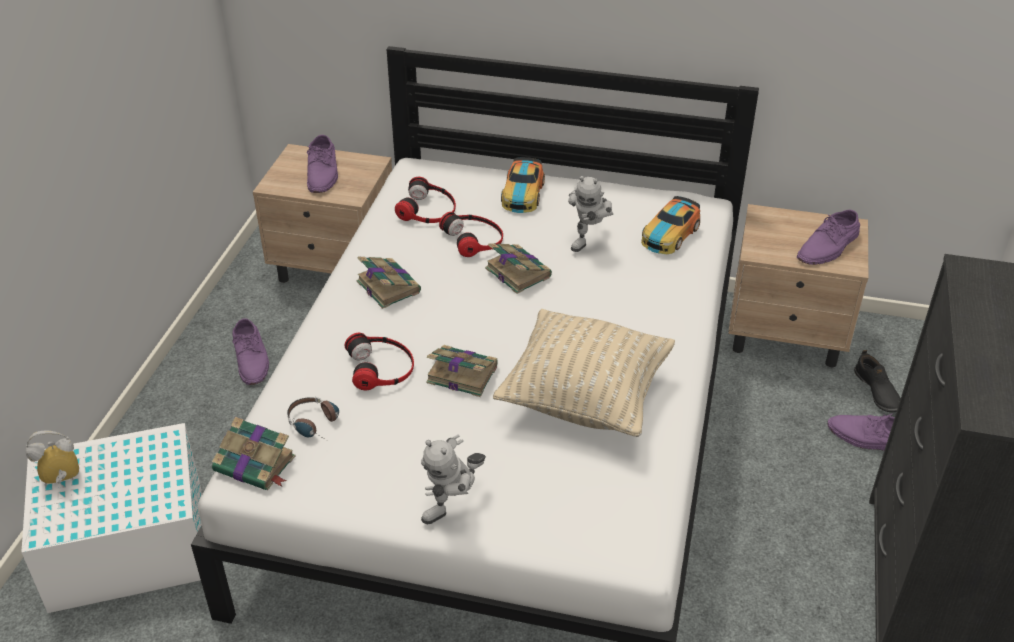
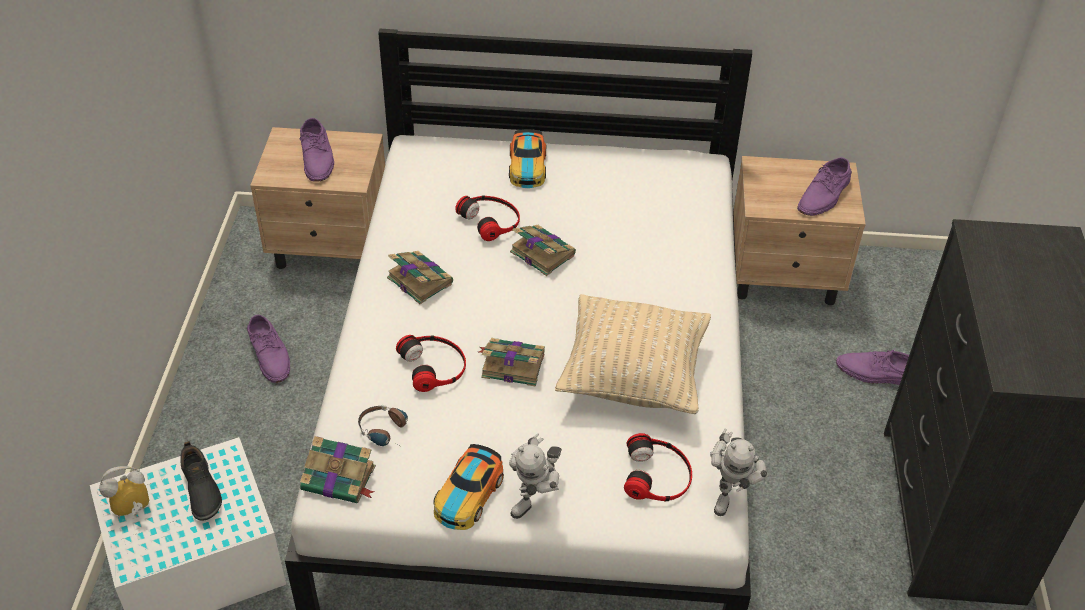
camera: 10 degrees left, 5 degrees up
headphones [395,177,456,223] -> headphones moved to [624,433,692,501]
toy robot [568,176,613,252] -> toy robot moved to [710,428,769,516]
toy car [641,196,700,254] -> toy car moved to [433,444,504,530]
black shoe [854,350,901,412] -> black shoe moved to [180,441,222,521]

